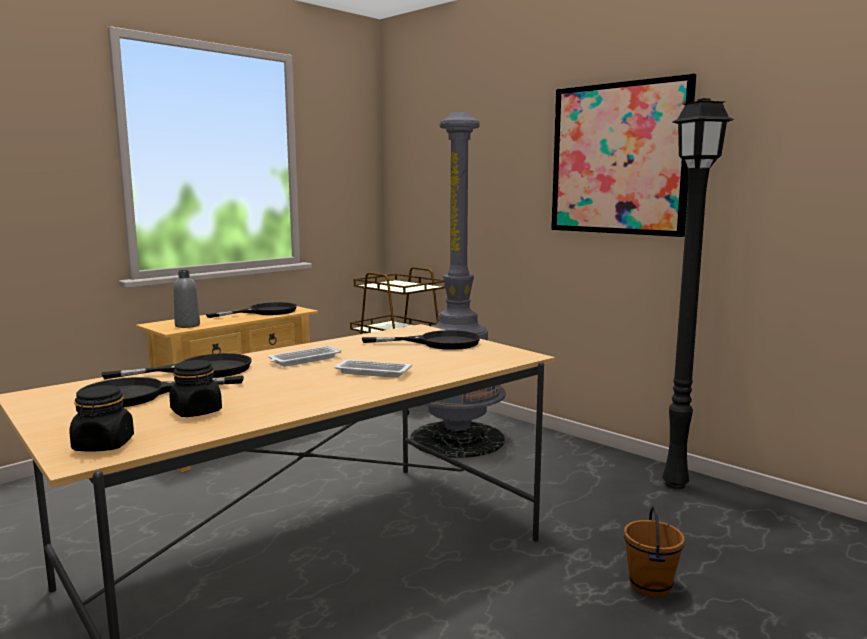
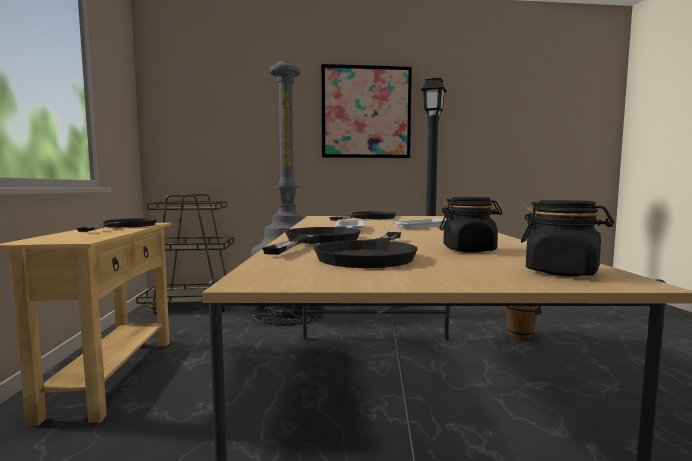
camera: 50 degrees left, 5 degrees down
grey bottle [173,270,200,328] -> none

